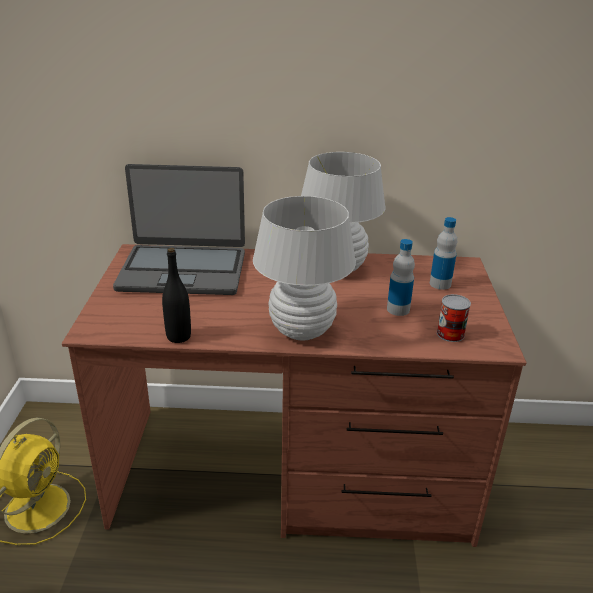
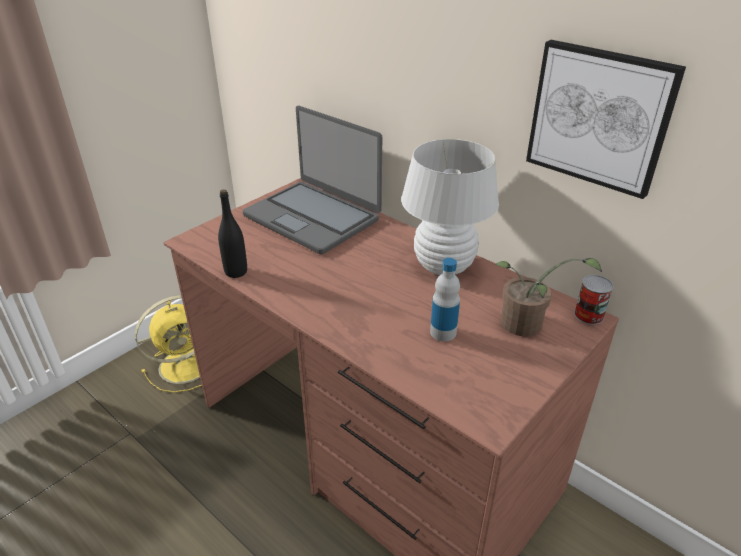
camera: 40 degrees right, 5 degrees up
white table lamp [253,196,356,340] -> none
bottle [430,217,457,290] -> potted plant [495,258,602,336]
can [437,294,471,342] -> can moved to [574,275,613,325]
none -> picture [526,40,686,199]

